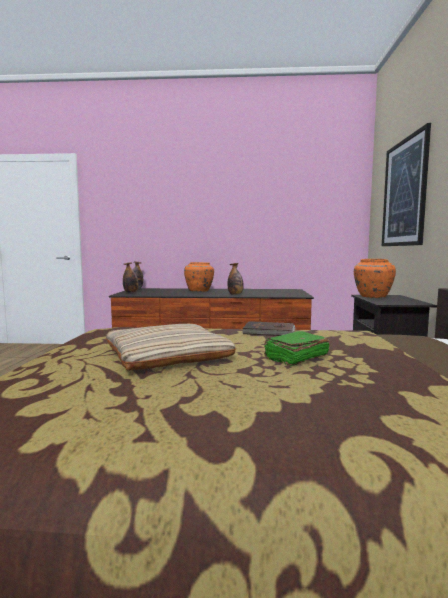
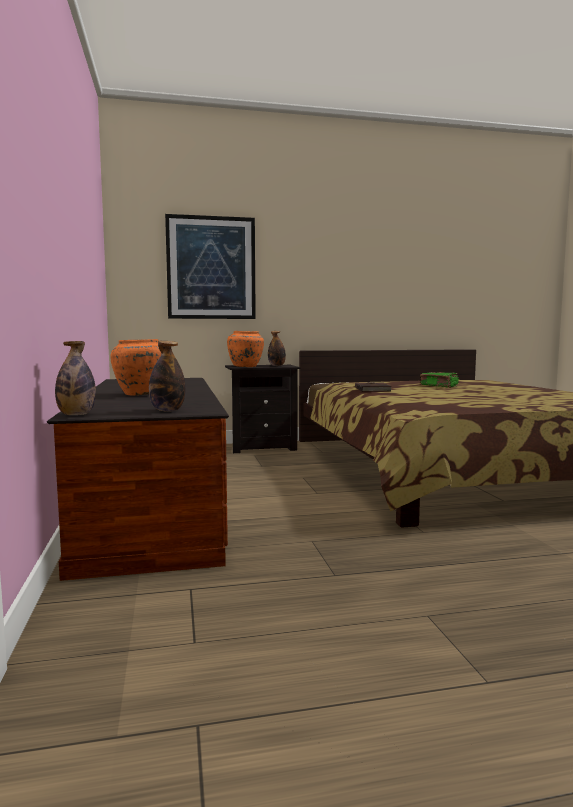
camera: 105 degrees left, 0 degrees up
beige pillow [106,324,236,371] -> none
bottle [228,263,244,295] -> bottle moved to [268,331,286,366]

